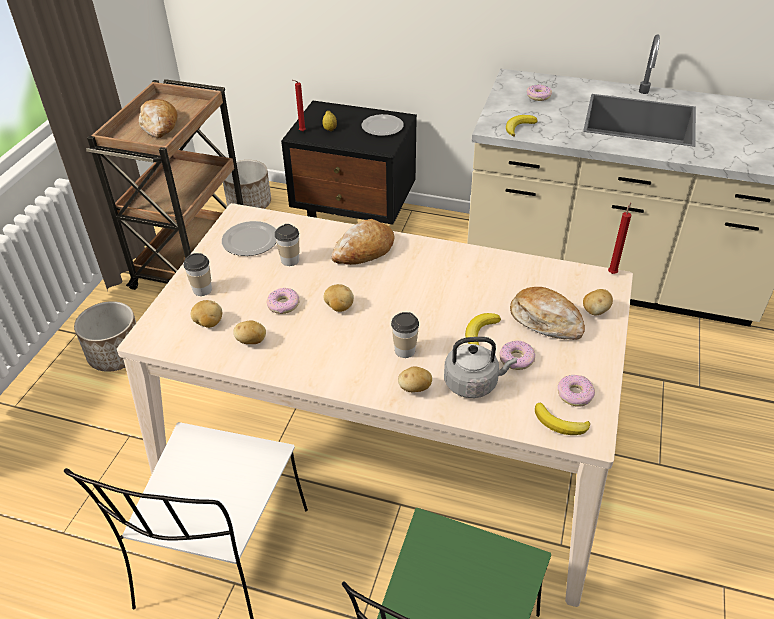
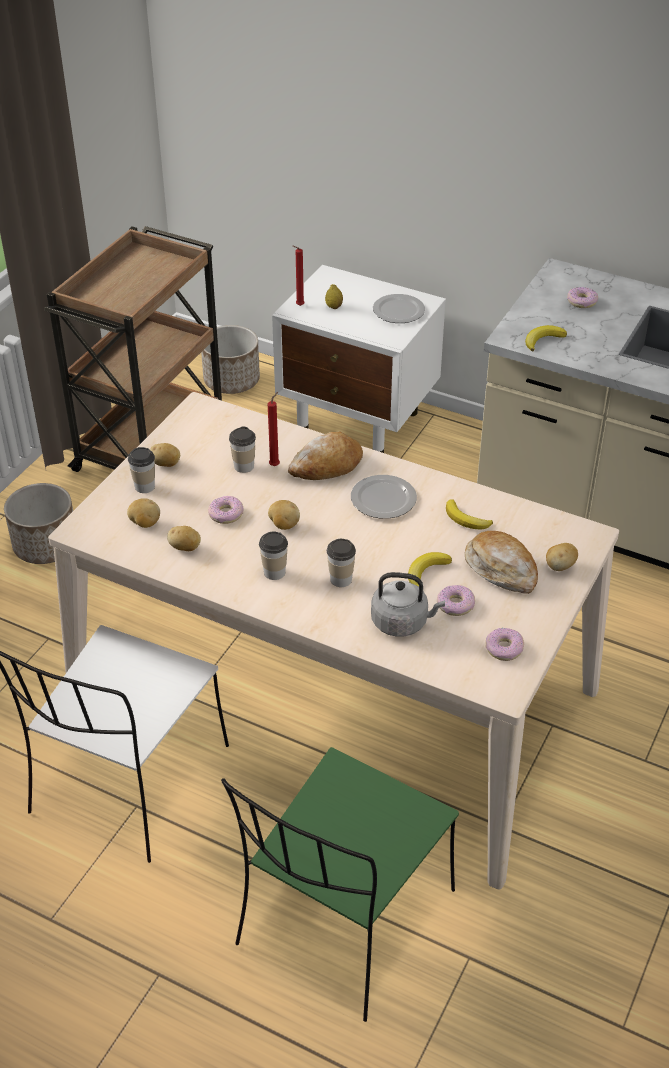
camera: 10 degrees right, 0 degrees up
bread [139,99,178,138] -> none
plate [222,221,276,256] -> plate moved to [351,475,417,519]
black nightstand [281,101,417,225] -> white nightstand [272,265,446,453]
potato [398,366,432,392] -> potato moved to [150,443,180,467]
banana [535,402,590,435] -> banana moved to [446,499,493,529]
red candle [608,203,631,274] -> red candle moved to [268,392,280,466]
none -> cup [259,531,288,580]

